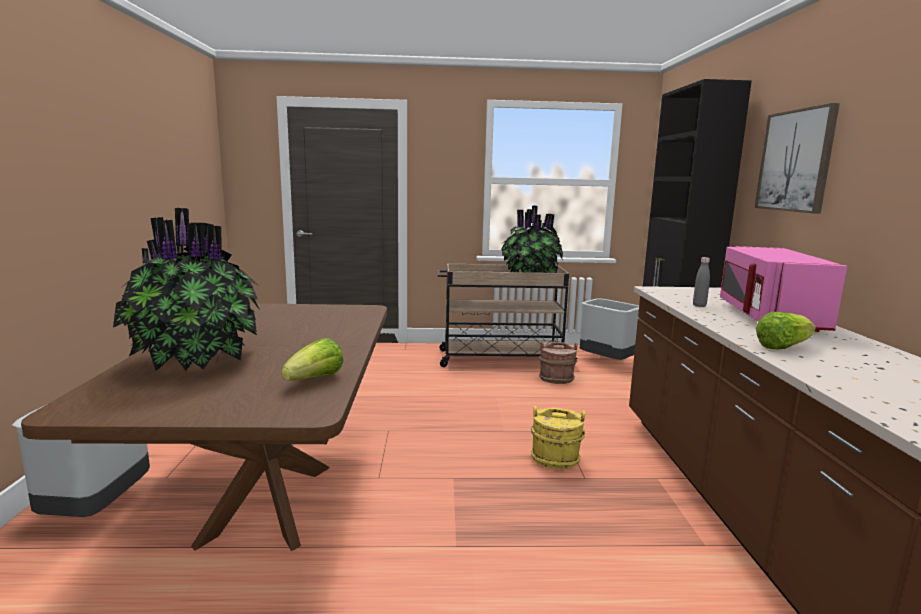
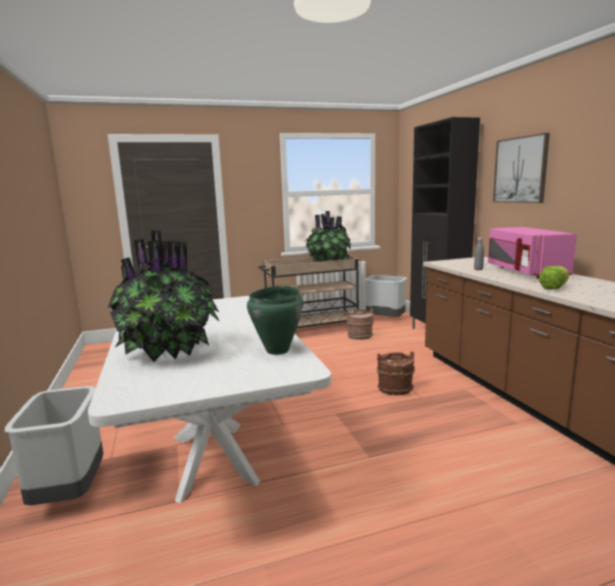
camera: 15 degrees left, 0 degrees up
brown dining table [21,303,387,551] -> white dining table [88,296,331,503]
lettuce [281,338,344,381] -> green cooking pot [247,285,303,355]
yellow bucket [531,406,586,469] -> brown bucket [377,351,415,395]

